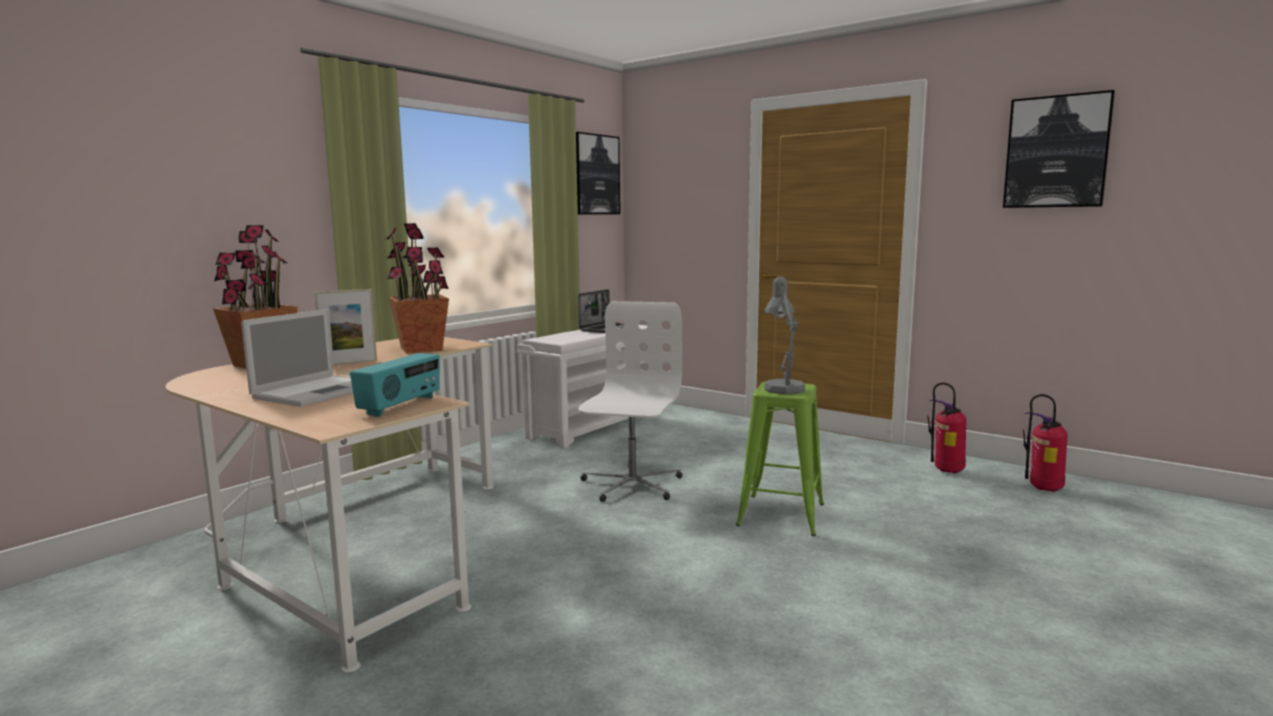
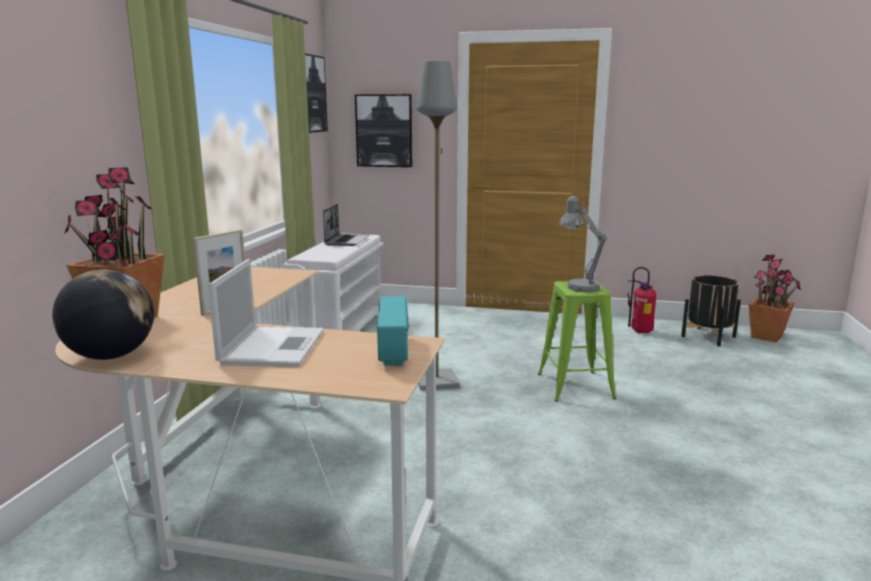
camera: 25 degrees left, 5 degrees up
potted plant [386,223,449,354] -> potted plant moved to [749,255,801,343]
white office chair [578,301,682,502] -> grey floor lamp [416,61,460,391]
picture [1003,90,1115,208] -> picture moved to [355,94,412,167]
fire extinguisher [1023,394,1067,492] -> black planter [681,275,741,346]
none -> globe [52,269,154,360]

